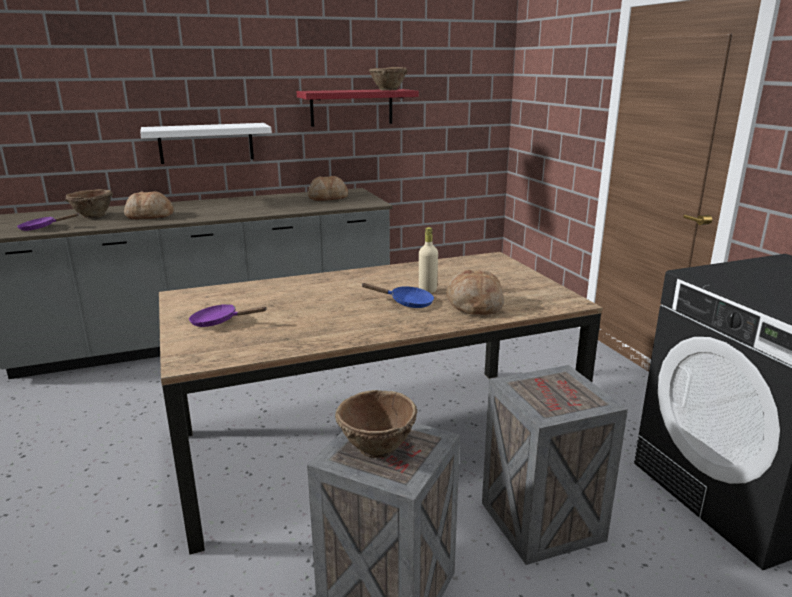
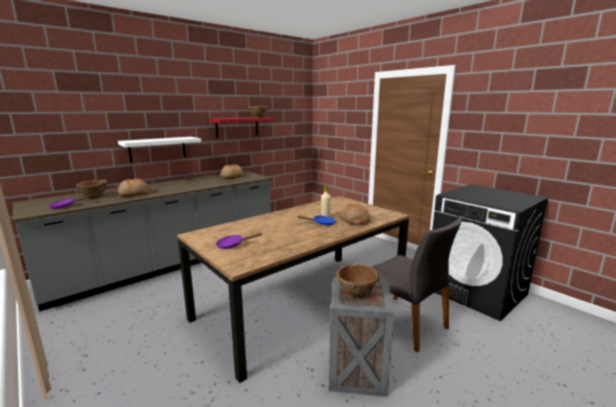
camera: 20 degrees left, 5 degrees down
crate [482,365,628,565] -> grey chair [372,218,462,353]

